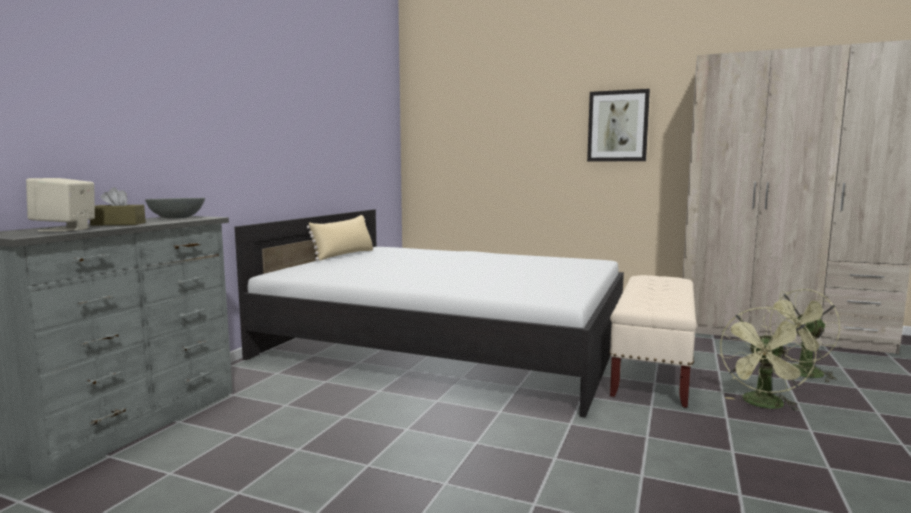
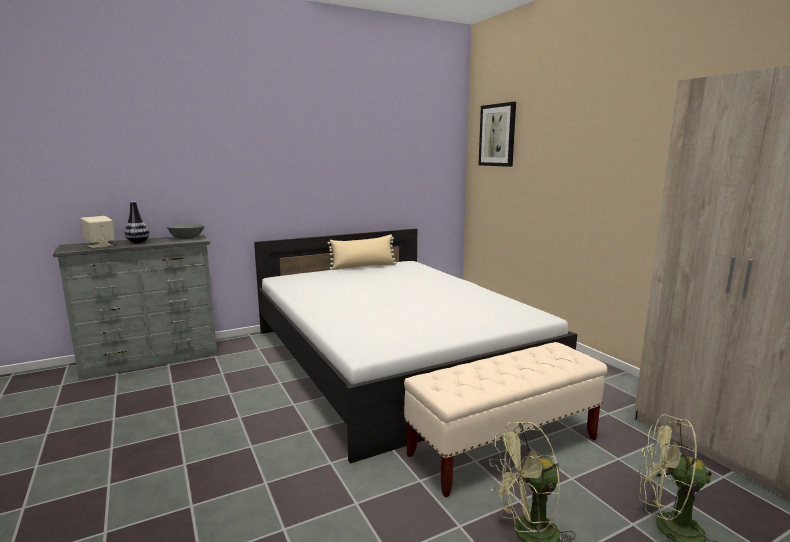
camera: 40 degrees right, 5 degrees up
brown tissue box [90,187,146,226] -> vase [125,202,149,243]
picture [587,89,650,162] -> picture moved to [478,102,516,167]

